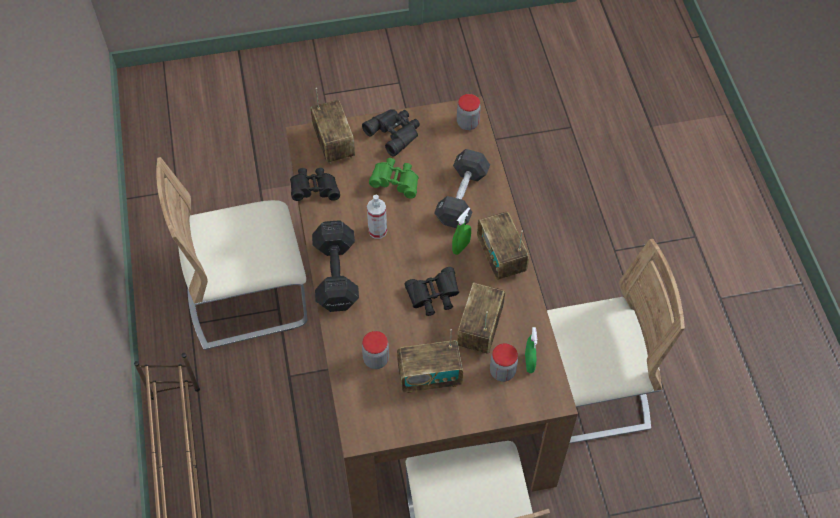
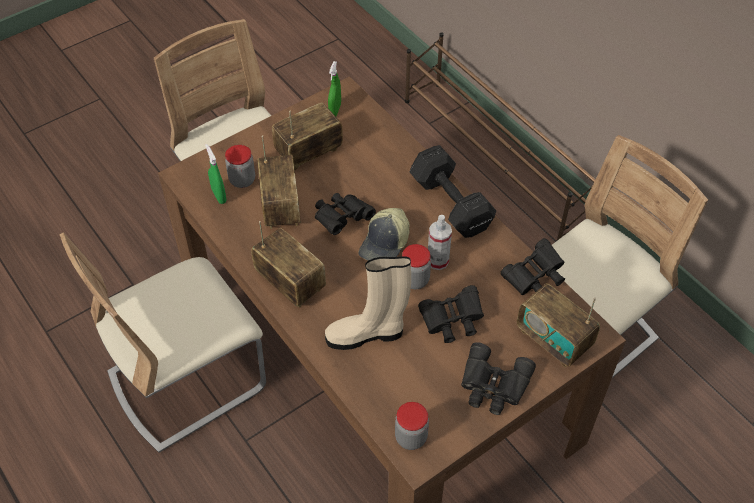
camera: 155 degrees right, 5 degrees down
jar [362,331,389,369] -> jar moved to [402,244,431,289]
green binoculars [369,158,419,199] -> black binoculars [418,285,484,343]
black dumbbell [434,149,490,228] -> beige boot [325,256,411,350]
green spray bottle [452,207,471,255] -> green spray bottle moved to [328,61,341,116]
none -> cap [359,208,410,261]

